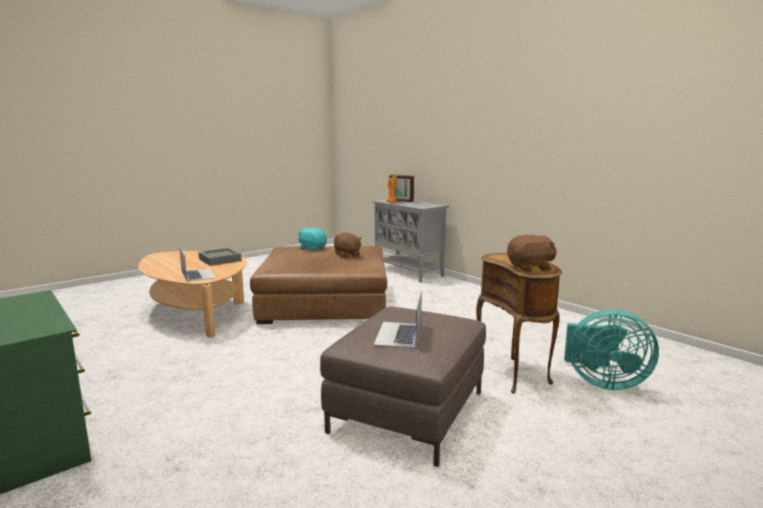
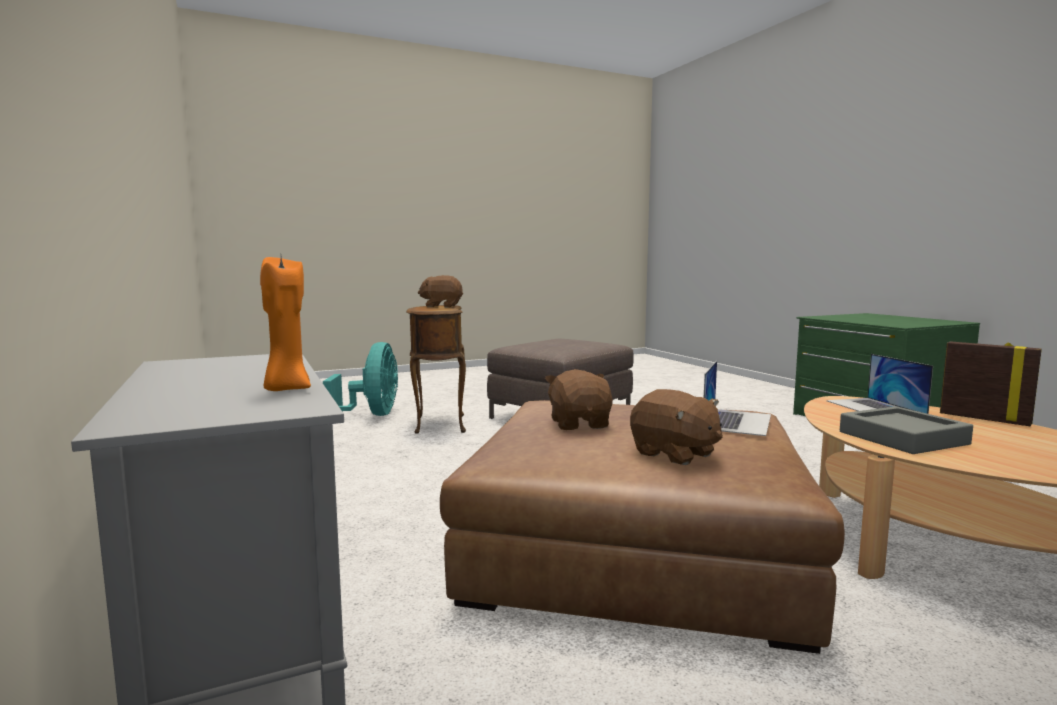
camera: 165 degrees left, 5 degrees down
turquoise plush toy [298,228,327,251] -> brown plush toy [630,389,723,465]
laptop [374,290,422,348] -> laptop moved to [704,361,771,436]
picture frame [389,175,414,202] -> picture frame moved to [940,341,1042,426]
turquoise fan [564,310,659,390] -> turquoise fan turned 60 degrees clockwise [323,342,398,416]

